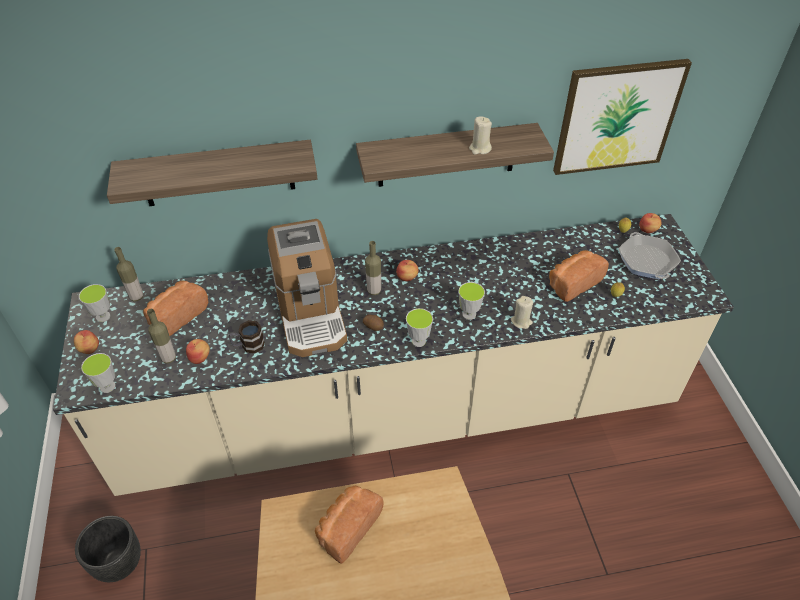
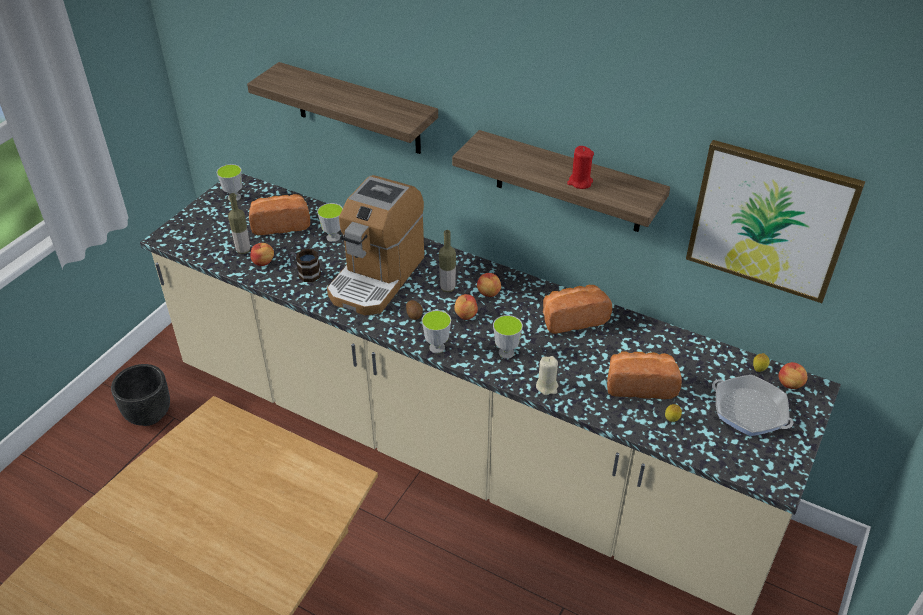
camera: 40 degrees right, 5 degrees down
apple [74,330,99,354] -> apple moved to [454,294,478,320]
cup [81,353,116,393] -> cup moved to [317,203,343,242]
bottle [114,247,143,302] -> none
bread [315,486,384,564] -> bread moved to [543,285,612,334]
beige candle [469,116,492,155] -> red candle [567,146,594,189]
frying pan [618,232,681,279] -> frying pan turned 75 degrees counterclockwise [712,375,794,436]

